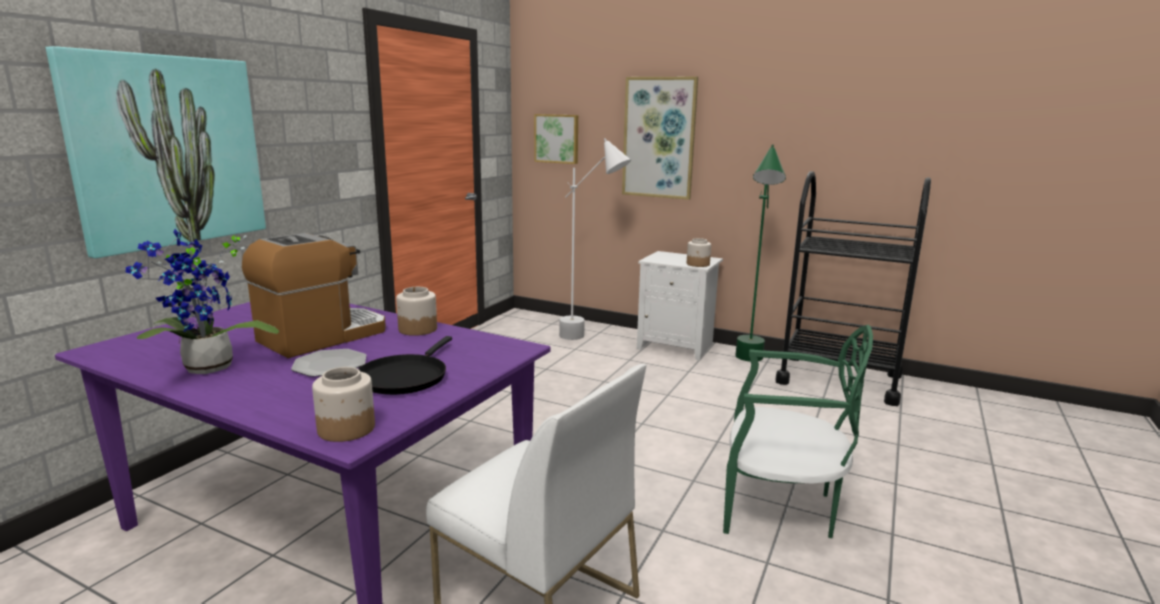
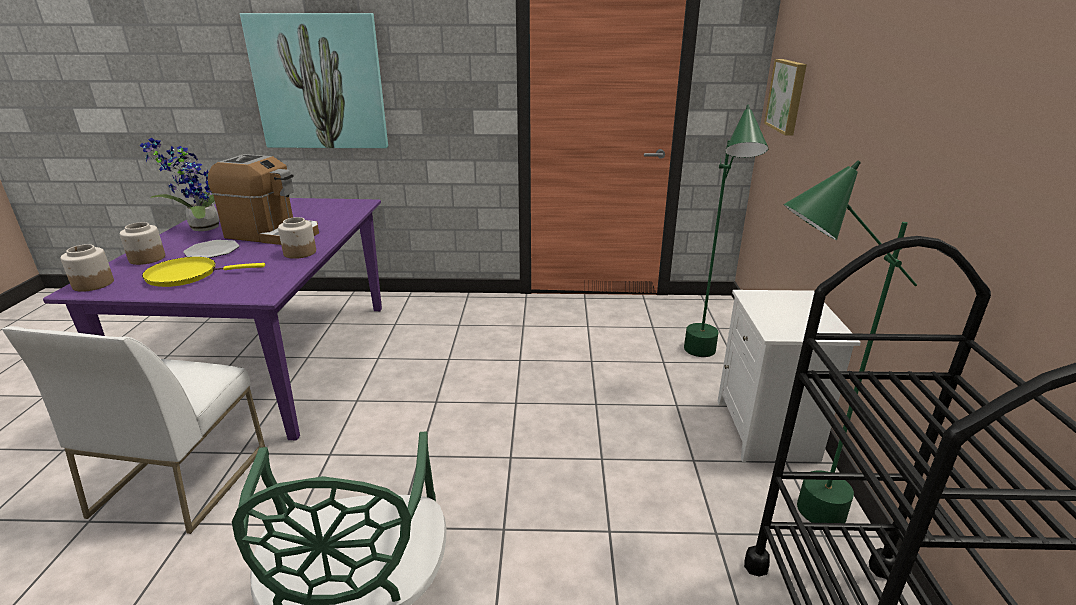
camera: 65 degrees right, 10 degrees up
black frying pan [358,336,452,395] -> yellow frying pan [142,257,265,287]
white floor lamp [559,138,631,340] -> green floor lamp [684,105,769,357]
picture [622,77,698,200] -> none
jar [687,238,711,267] -> jar moved to [120,222,165,265]

